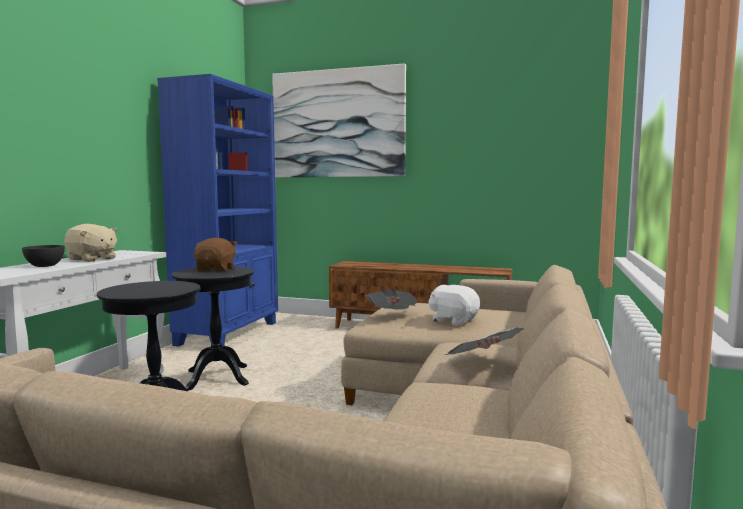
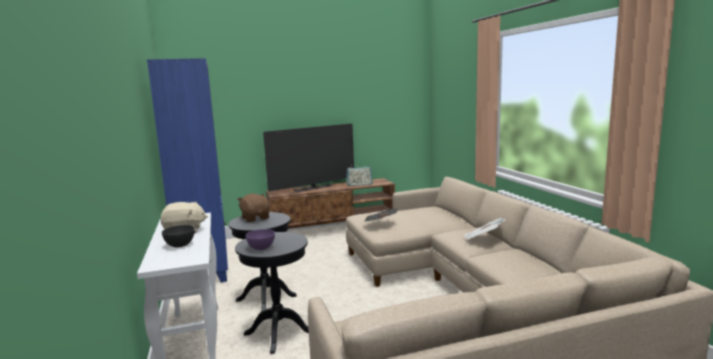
camera: 35 degrees left, 5 degrees up
picture [272,64,406,178] -> none
white plush toy [428,285,480,325] -> none
none -> purple bowl [246,229,275,250]
none -> television [263,123,354,192]
none -> radio [347,164,372,186]

